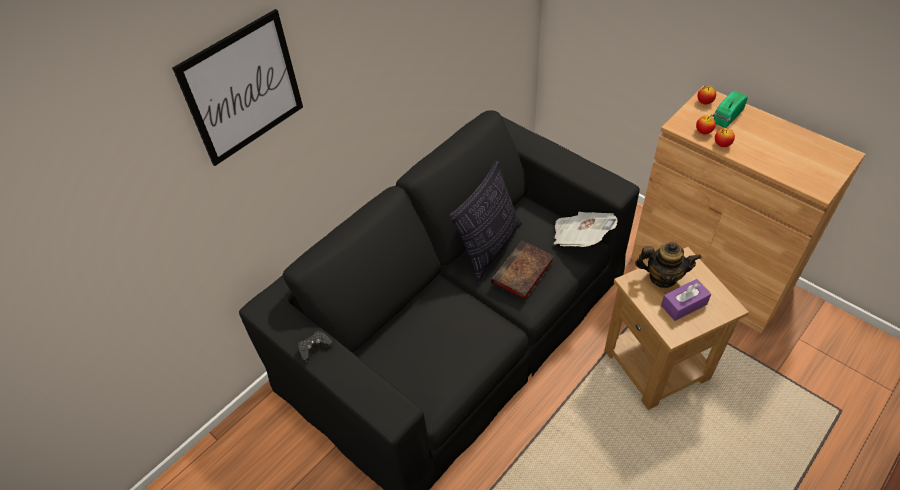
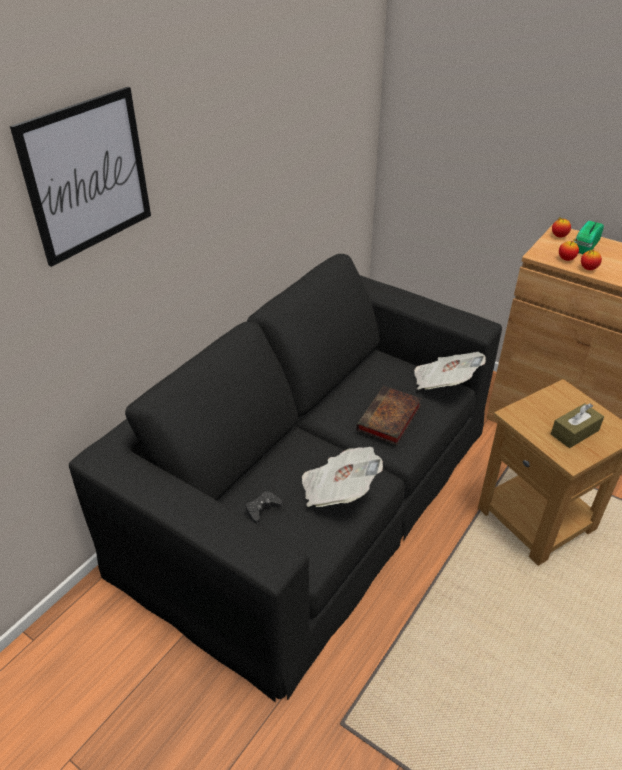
camera: 10 degrees left, 10 degrees down
black game controller [298,331,333,362] -> black game controller moved to [246,491,283,524]
pillow [449,160,522,282] -> none
teapot [635,242,702,288] -> none
purple tissue box [661,279,711,321] -> brown tissue box [551,403,604,448]
none -> newspaper [302,447,383,507]

